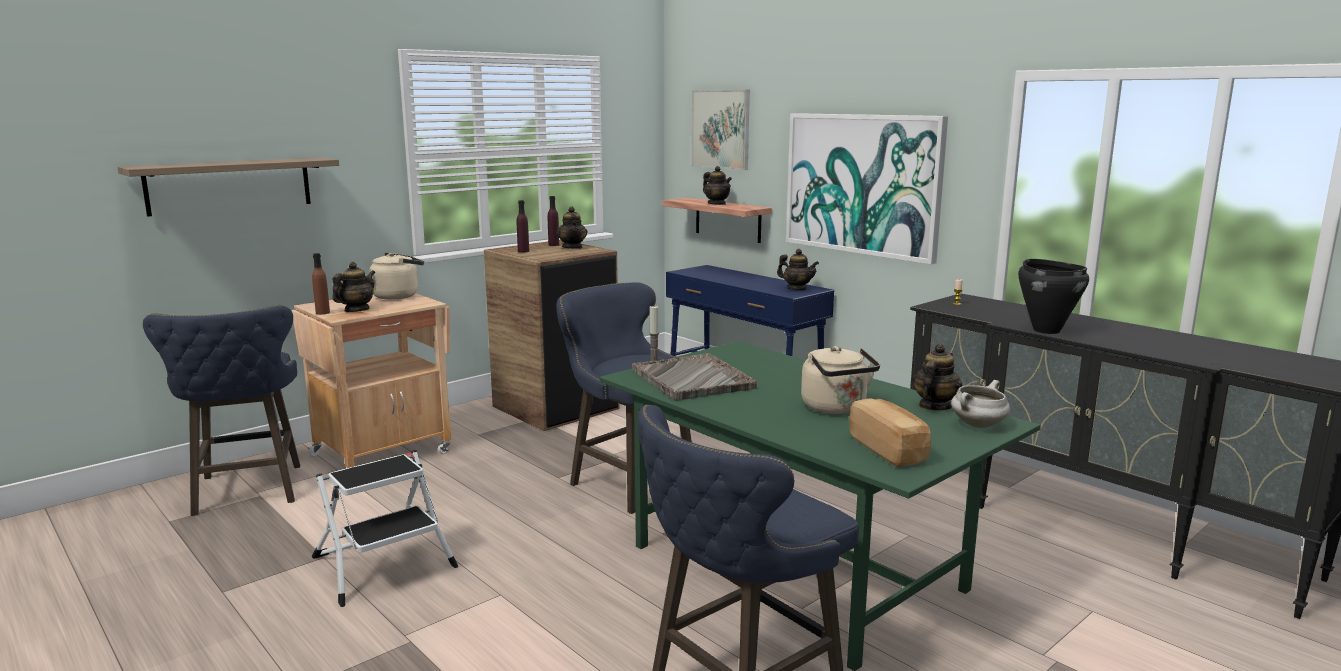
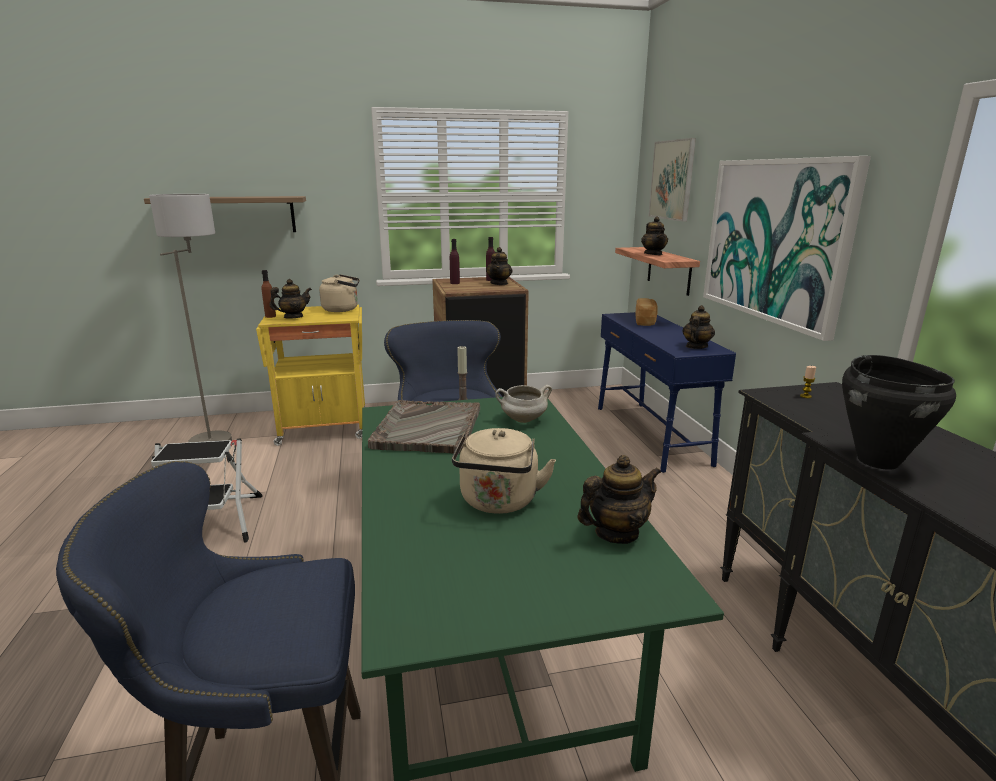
camera: 30 degrees right, 5 degrees up
blue stool [143,305,300,516] -> grey floor lamp [149,194,232,442]
brown cart [291,293,451,468] -> yellow cart [256,305,365,446]
teapot [777,249,819,290] -> teapot turned 120 degrees counterclockwise [682,305,715,349]
bread [849,398,931,467] -> bread moved to [636,298,658,326]
white cooking pot [951,380,1010,428] -> white cooking pot moved to [495,385,552,423]

